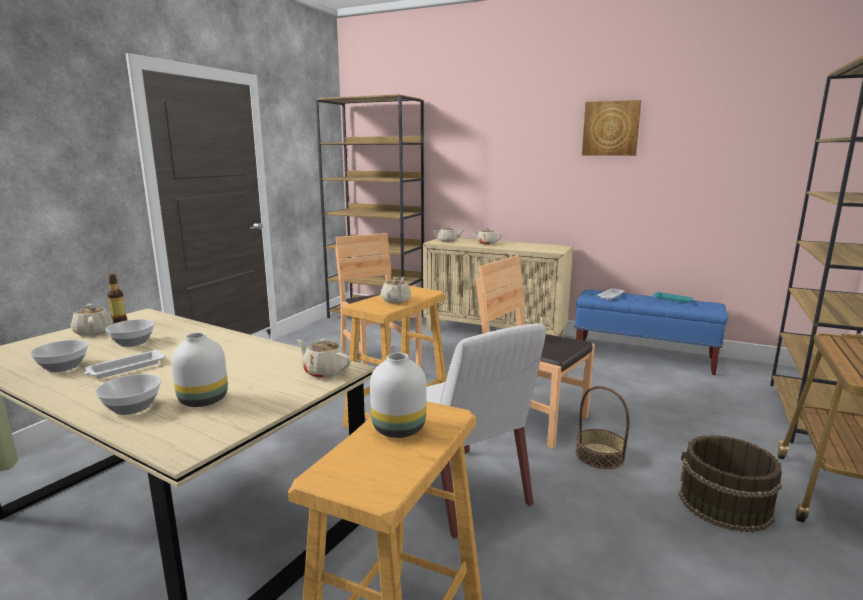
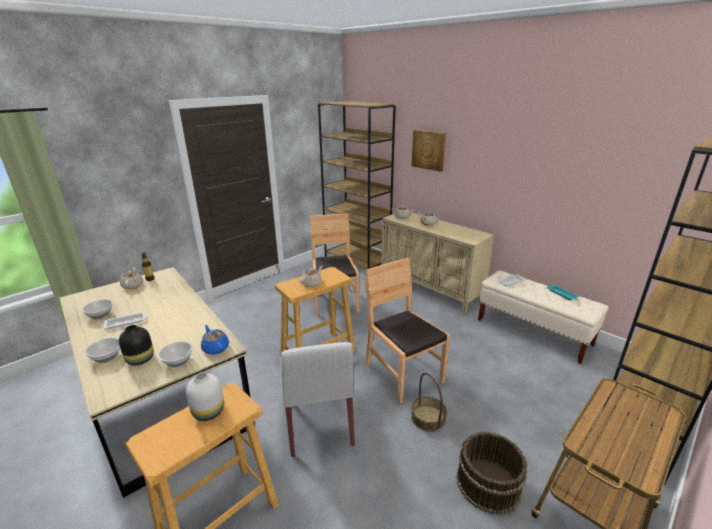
camera: 20 degrees right, 10 degrees up
bowl [106,319,155,347] -> bowl moved to [158,342,192,367]
white vase [171,333,228,407] -> black vase [119,325,154,366]
beige teapot [297,339,351,378] -> blue teapot [201,325,229,355]
blue bench [574,290,728,375] -> beige bench [478,270,609,364]
picture [582,100,641,156] -> picture moved to [412,130,446,172]

